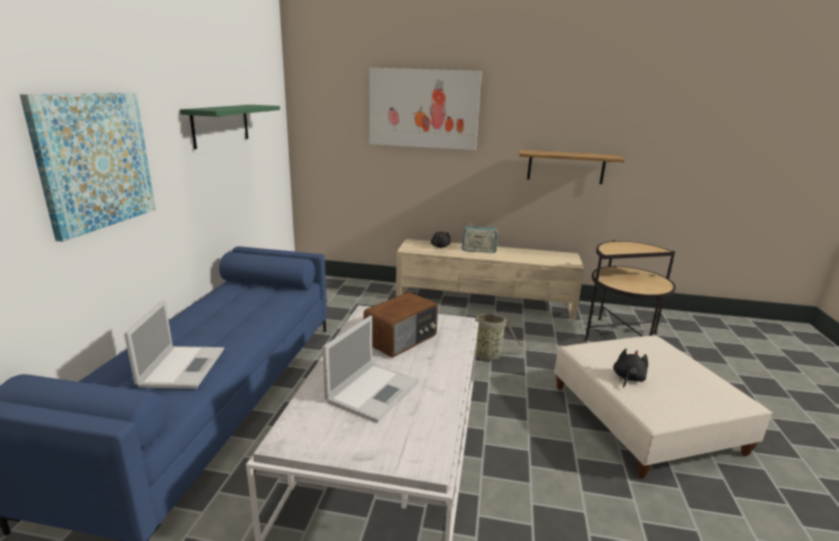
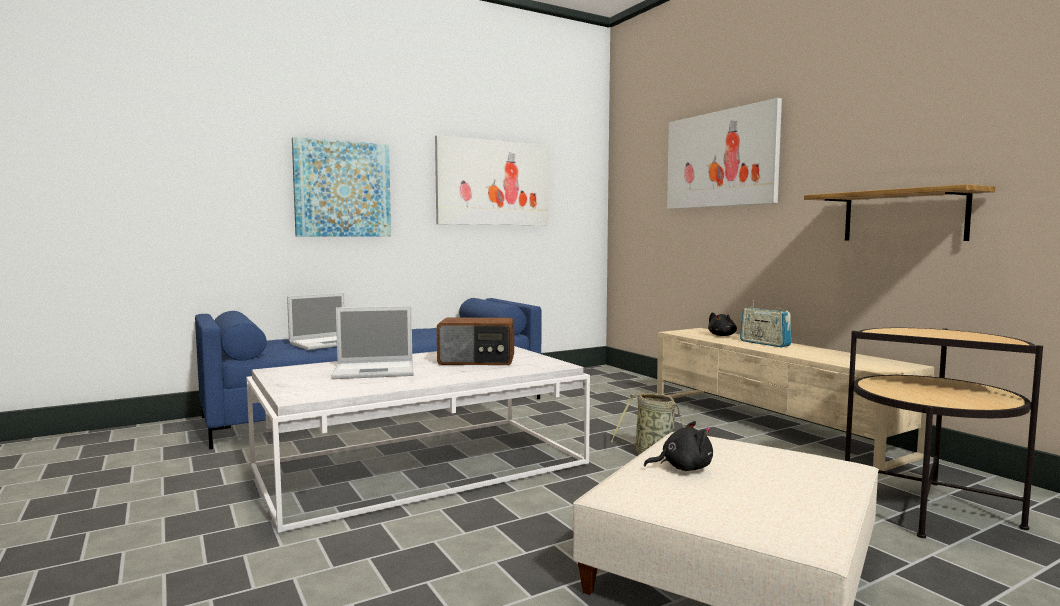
camera: 50 degrees right, 15 degrees down
green shelf [180,105,280,149] -> picture [435,135,549,225]

